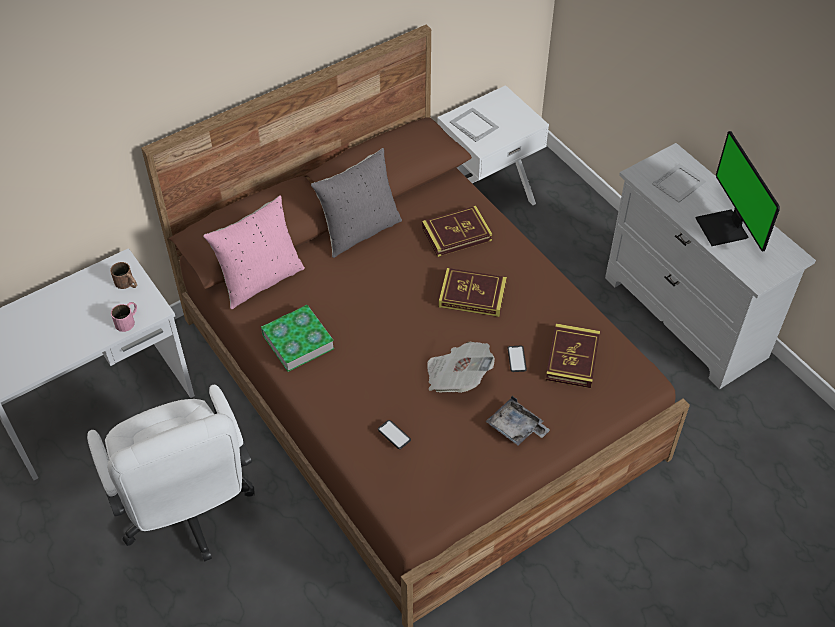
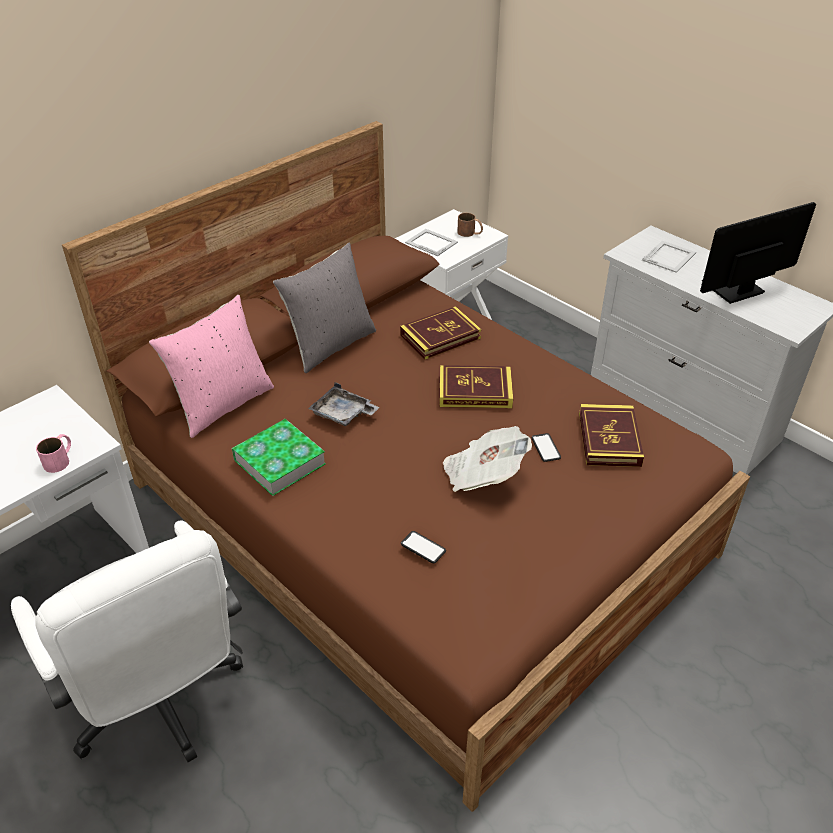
camera: 10 degrees left, 10 degrees down
brown mug [110,262,137,289] -> brown mug moved to [457,213,483,237]
grey tray [486,396,550,445] -> grey tray moved to [308,383,380,426]
monitor [695,131,780,251] -> monitor turned 90 degrees clockwise [700,202,816,304]

